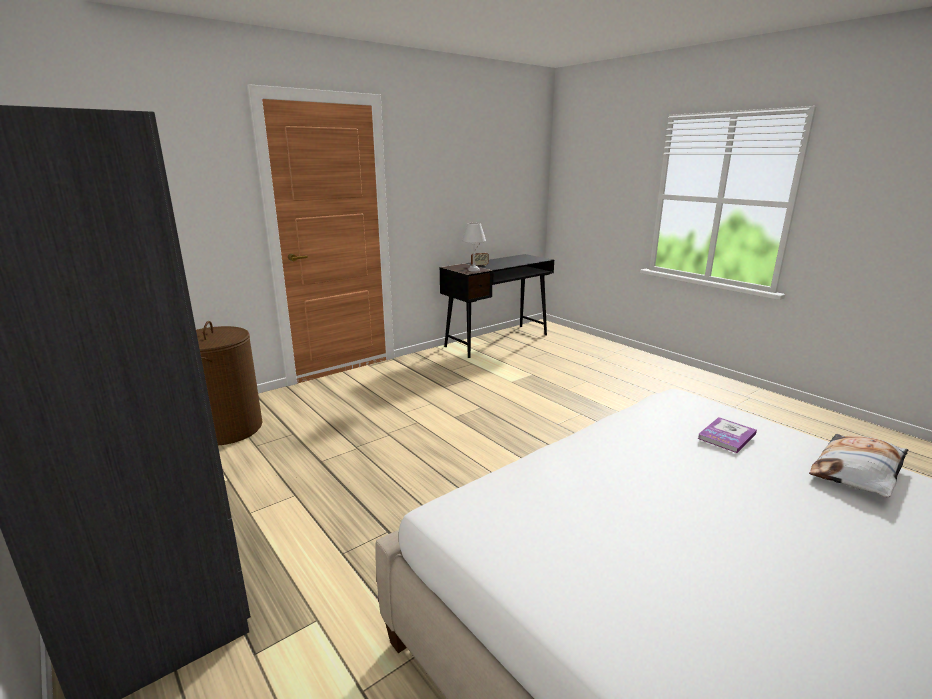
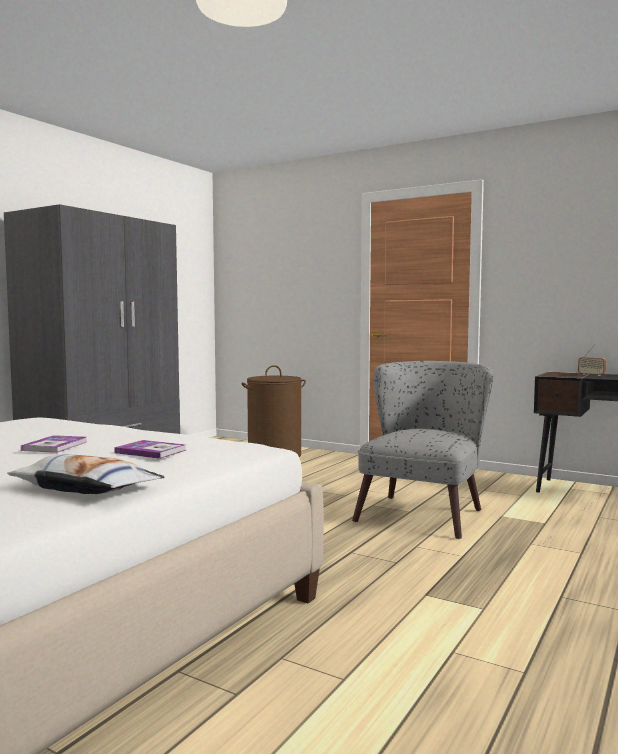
camera: 70 degrees right, 15 degrees down
white table lamp [462,223,486,271] -> none
none -> book [21,435,87,453]
none -> grey armchair [352,361,494,539]

